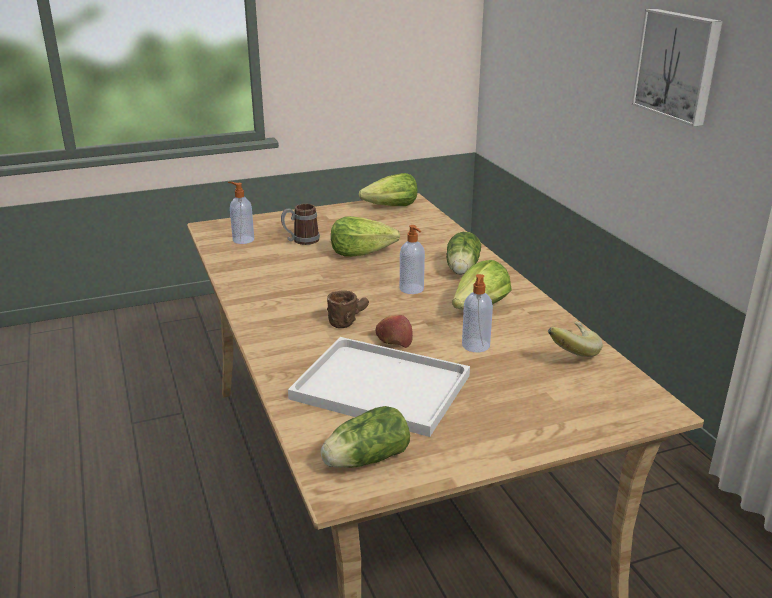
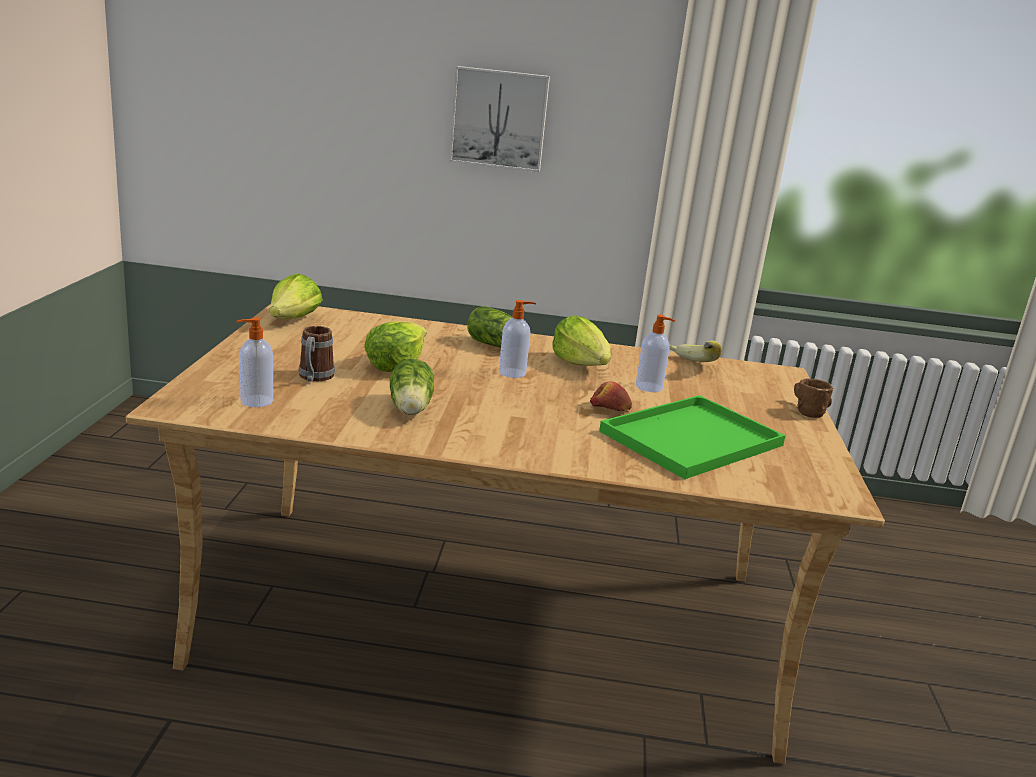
camera: 65 degrees left, 5 degrees down
white tray [288,337,470,437] -> green tray [599,395,786,479]
lettuce [320,406,410,468] -> lettuce moved to [390,359,434,415]
brown mug [327,290,369,328] -> brown mug moved to [794,378,834,418]

